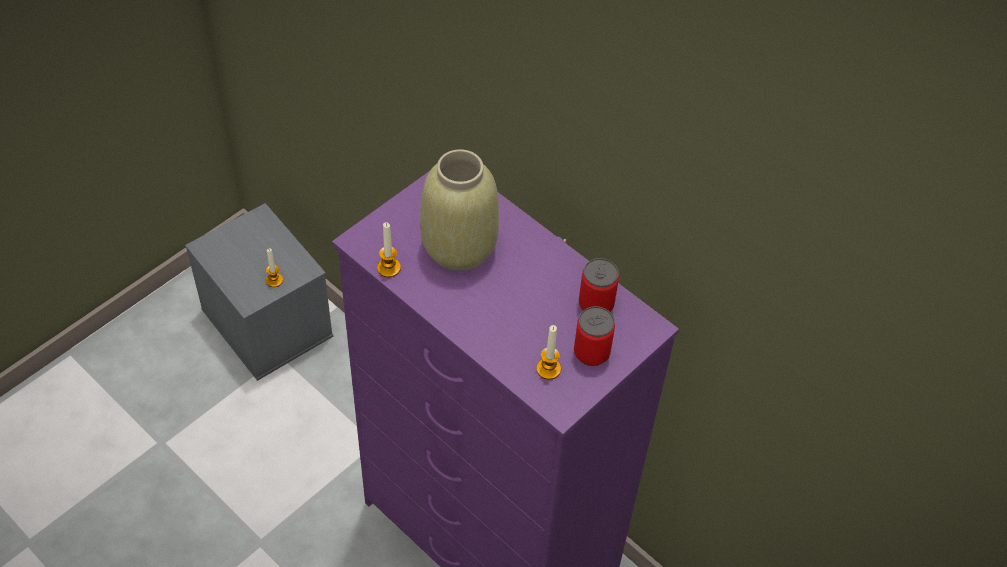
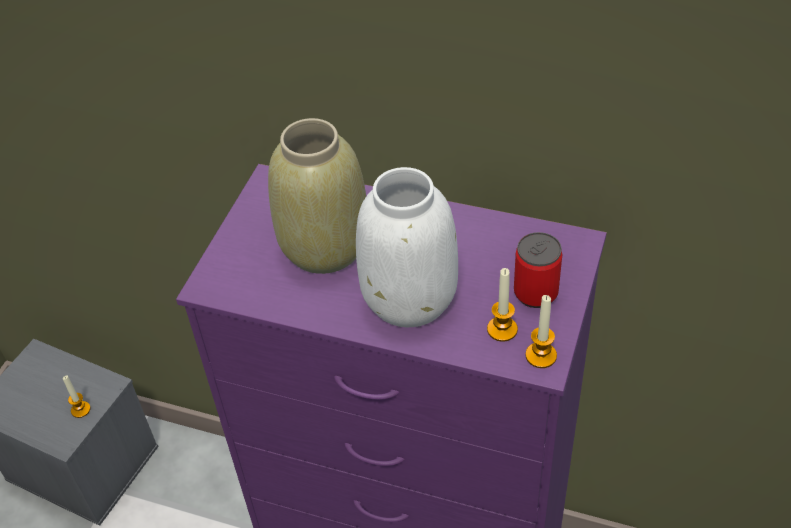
camera: 20 degrees left, 5 degrees down
candle [377,222,401,277] -> candle moved to [525,295,557,368]
can [579,258,619,312] -> none
none -> white vase [356,167,458,327]

